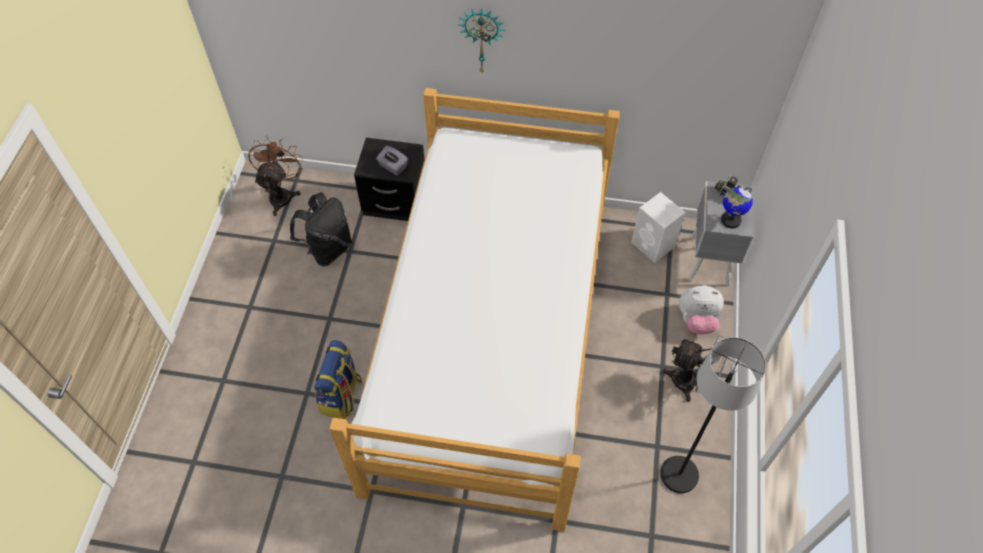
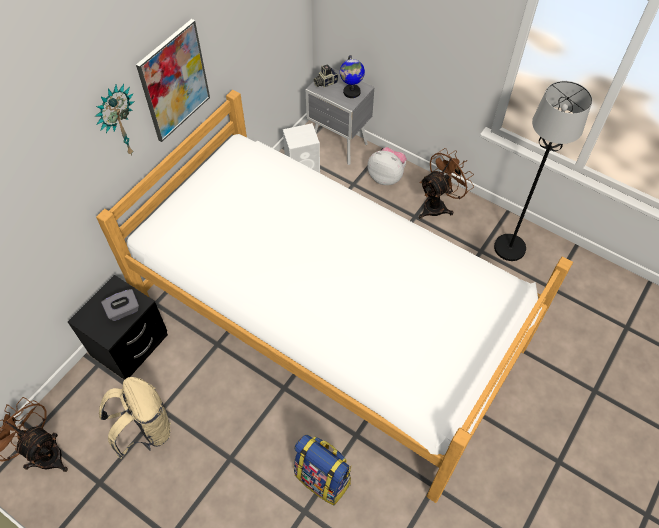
camera: 65 degrees left, 0 degrees up
black backpack [290,192,352,267] -> beige backpack [99,377,171,459]
grey fan [662,335,728,402] -> brown fan [419,148,474,219]
plush toy [679,285,724,334] -> plush toy turned 90 degrees counterclockwise [368,147,407,185]
none -> picture [136,19,210,142]

